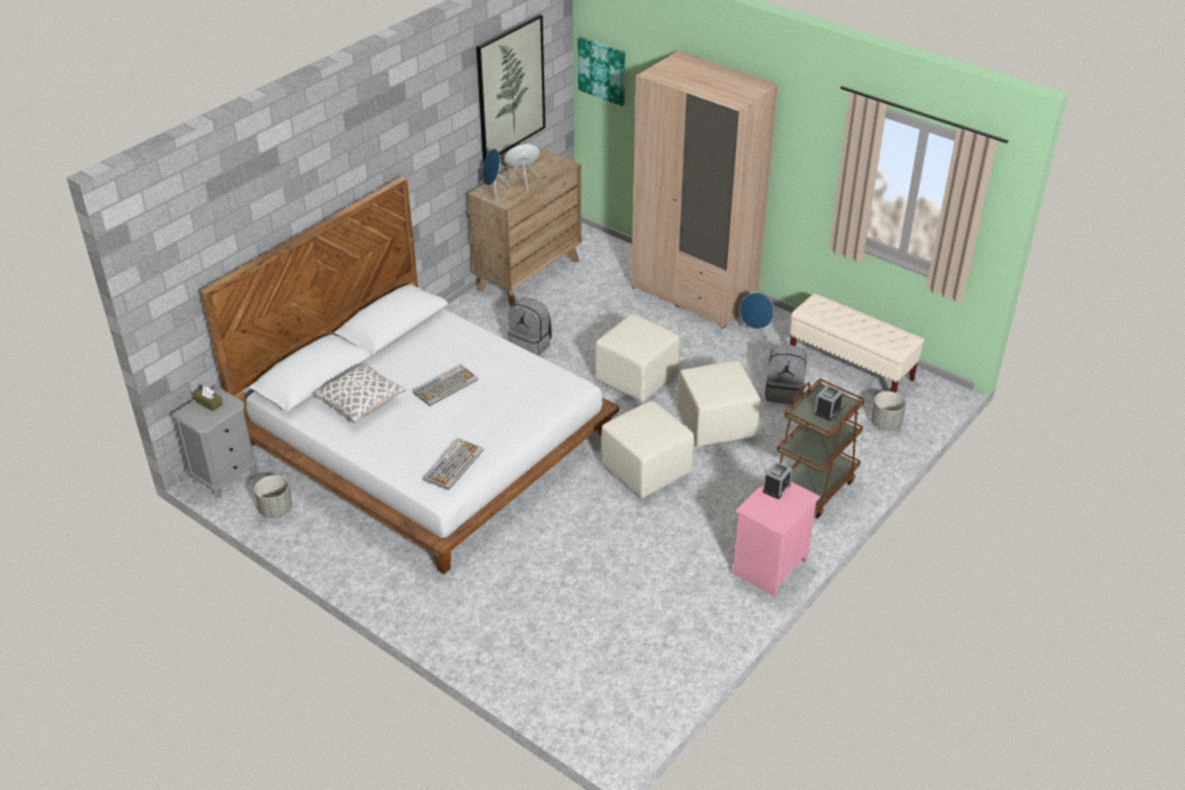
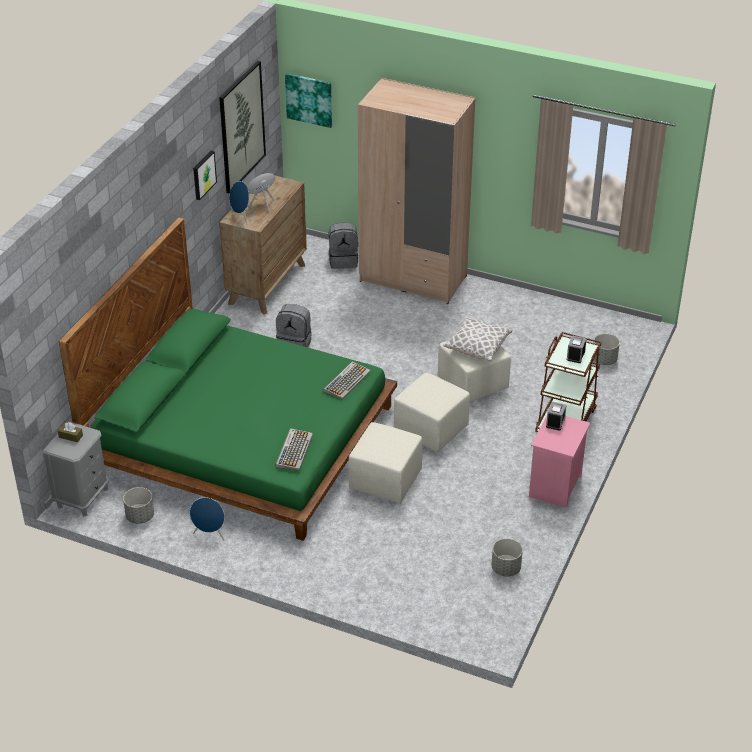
camera: 15 degrees left, 0 degrees up
white bed [200,176,619,574] -> green bed [59,218,397,541]
pillow [313,363,406,424] -> pillow moved to [444,316,512,362]
keyboard [413,364,478,406] -> keyboard moved to [323,361,371,400]
beige ottoman [595,314,680,402] -> beige ottoman moved to [348,422,423,504]
blue speaker [739,293,774,340] -> blue speaker moved to [190,497,225,541]
grey backpack [765,345,807,405] -> grey backpack moved to [329,222,358,269]
beige bench [789,293,924,393] -> none
none -> picture [193,150,217,200]
none -> grey planter [491,538,523,577]

